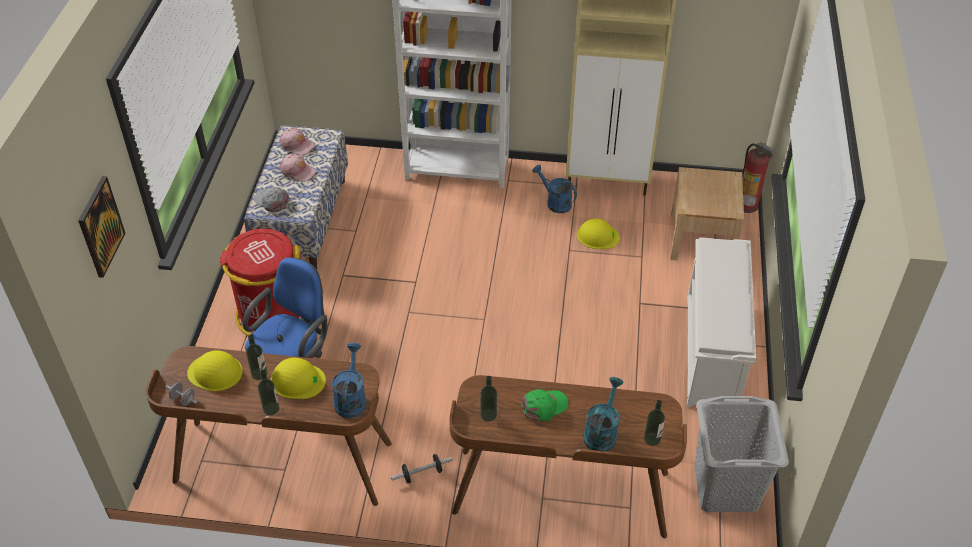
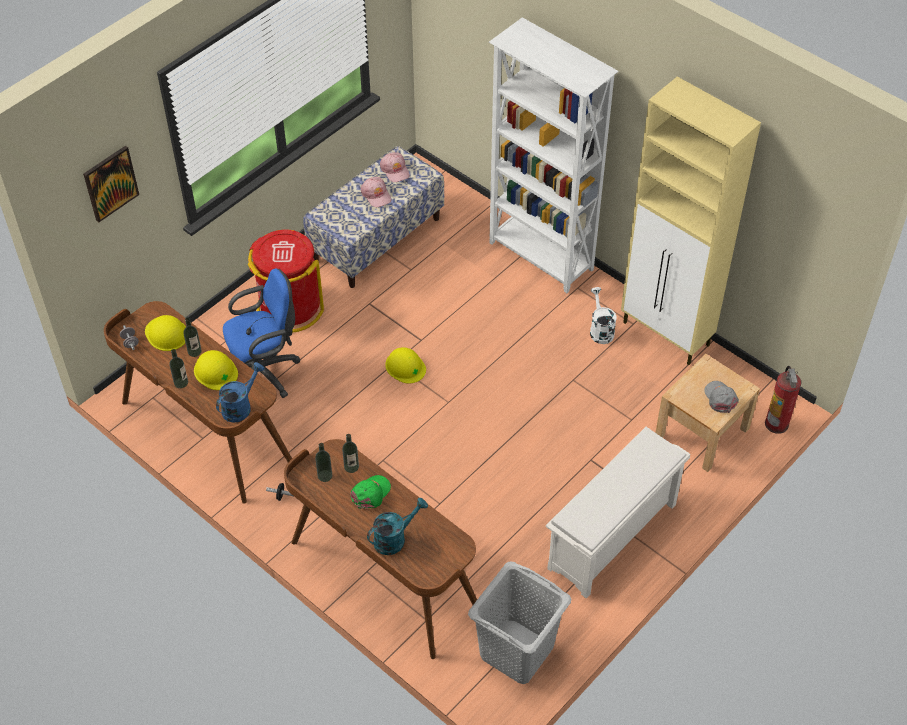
camera: 35 degrees right, 5 degrees up
grey cap [254,187,289,212] -> grey cap moved to [704,381,739,413]
green cap [521,389,569,422] -> green cap turned 60 degrees counterclockwise [350,475,391,509]
blue watering can [532,165,577,213] -> white watering can [590,287,617,344]
yellow hard hat [577,218,620,249] -> yellow hard hat moved to [385,347,426,384]
bottle [644,400,665,446] -> bottle moved to [342,434,359,473]

